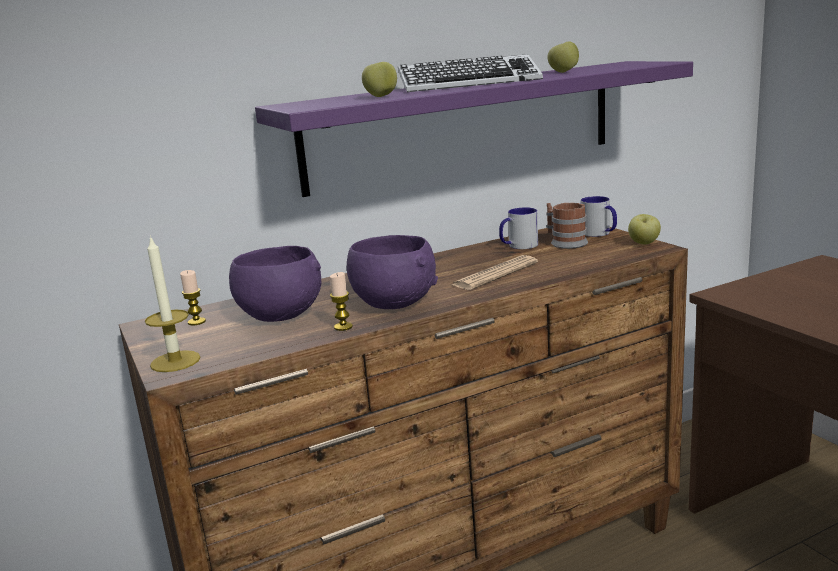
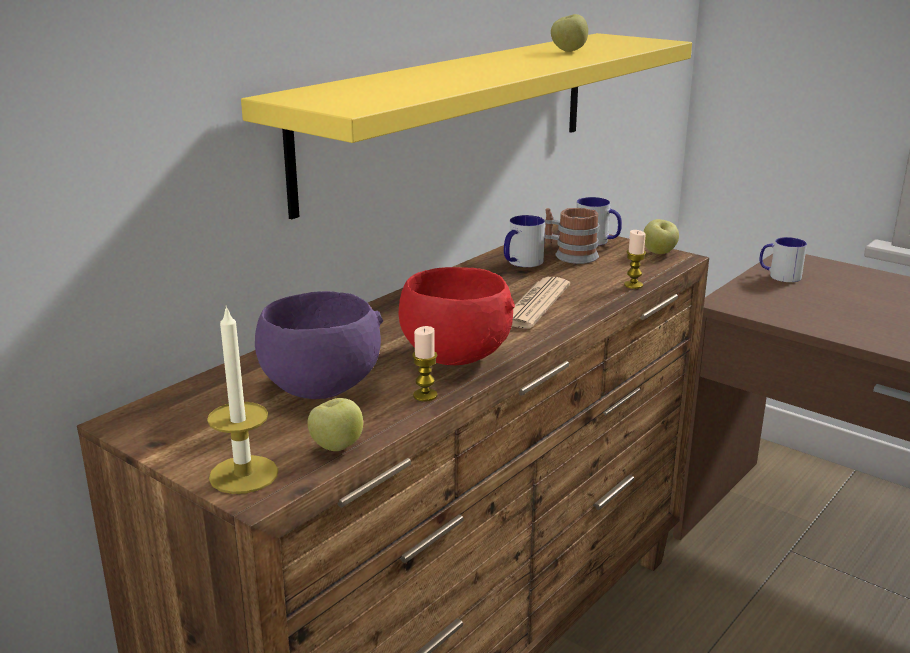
camera: 25 degrees left, 5 degrees up
candle [180,270,206,325] -> candle moved to [624,230,646,289]
purple shelf [255,61,693,197] -> yellow shelf [241,33,692,219]
purple bowl [347,235,438,309] -> red bowl [399,267,515,365]
apple [362,62,397,97] -> apple moved to [308,398,363,451]
keyboard [398,54,543,92] -> none
none -> mug [759,237,807,282]

